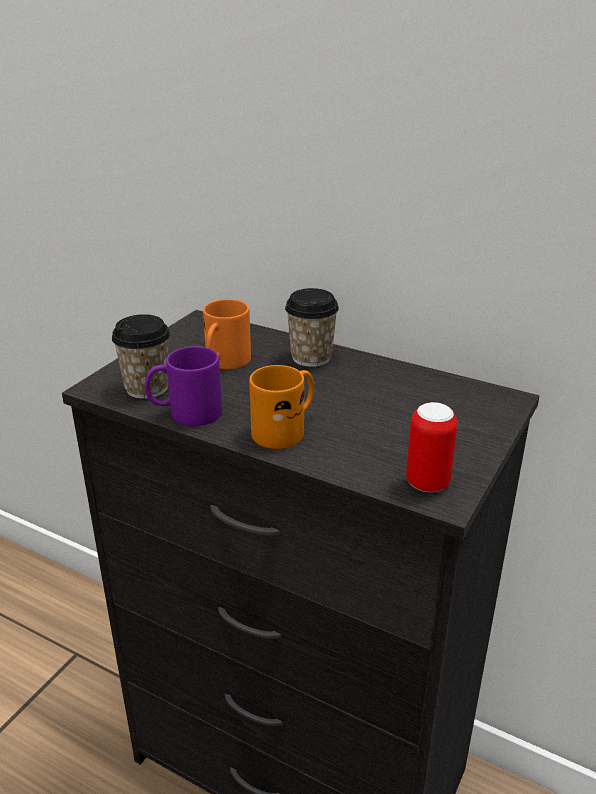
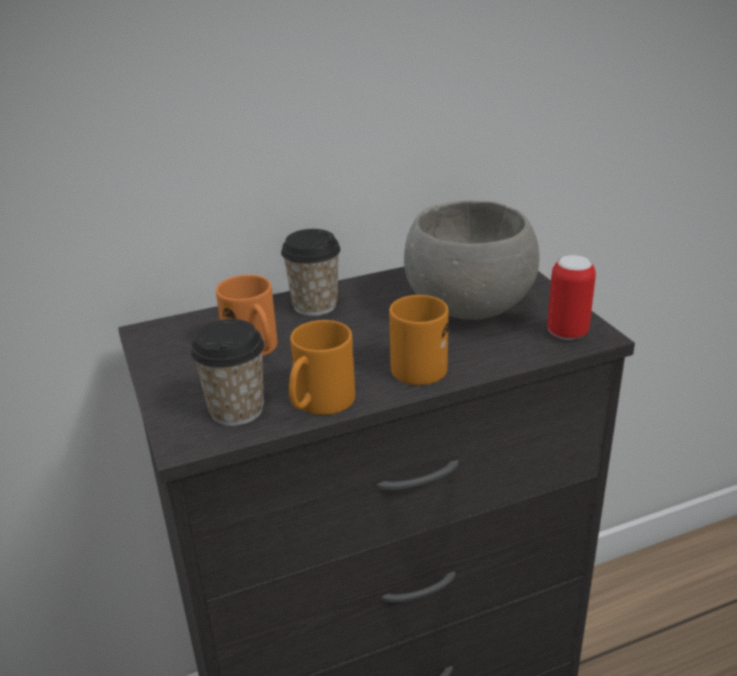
camera: 50 degrees left, 0 degrees up
purple mug [145,346,222,426] -> orange mug [289,320,355,415]
none -> grey bowl [404,200,539,320]

